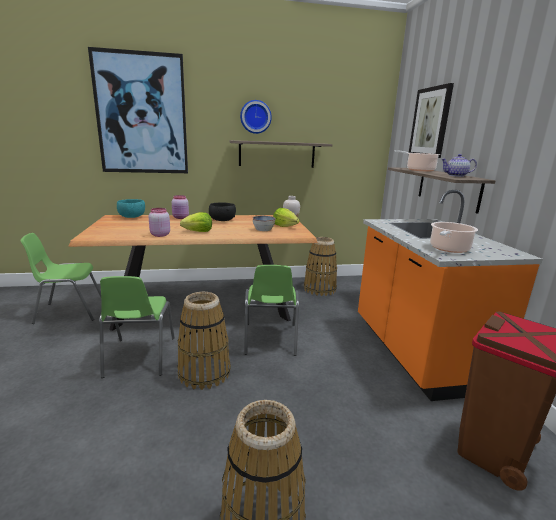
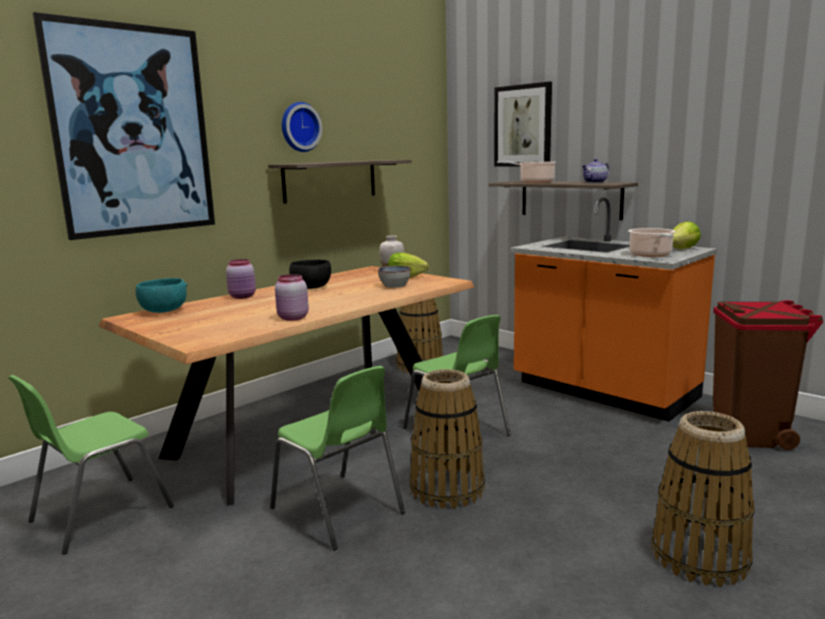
camera: 35 degrees left, 5 degrees down
lettuce [180,212,212,232] -> lettuce moved to [673,221,701,249]

